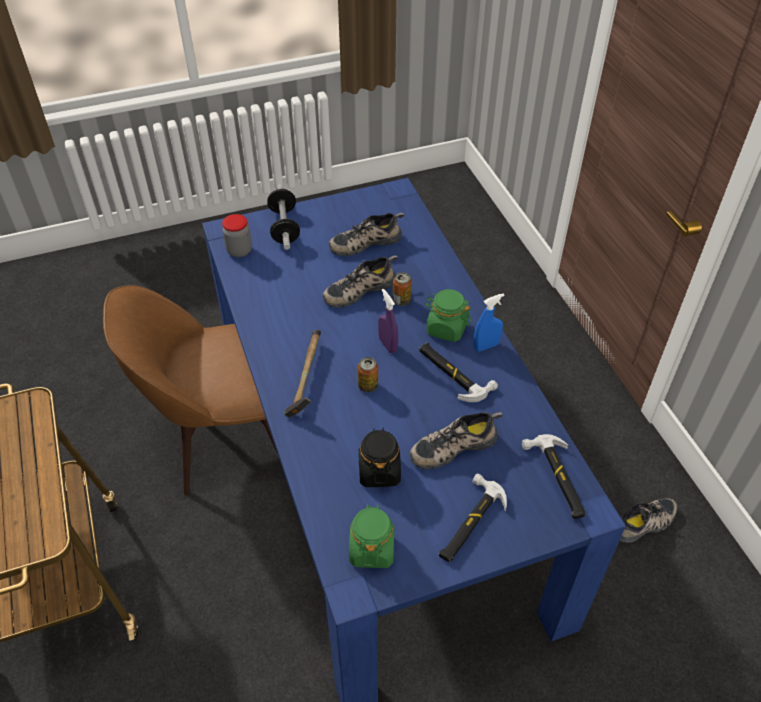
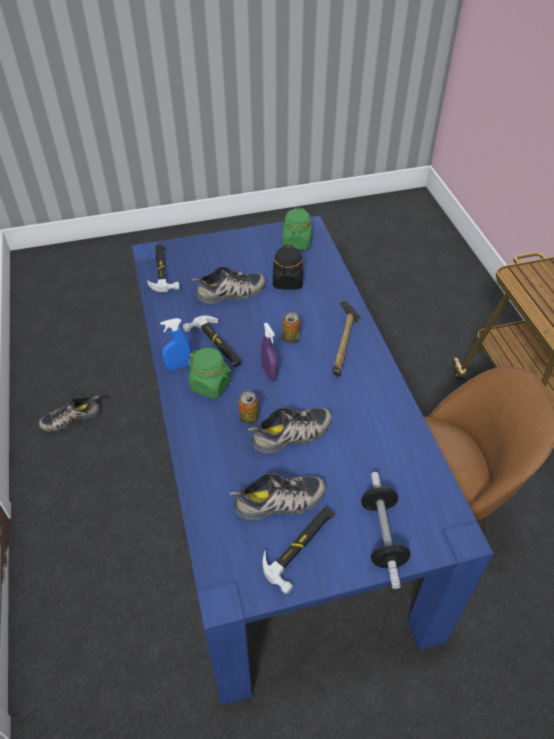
camera: 175 degrees left, 0 degrees up
jar [222,214,252,257] -> none
hammer [439,473,507,562] -> hammer moved to [263,507,335,594]

